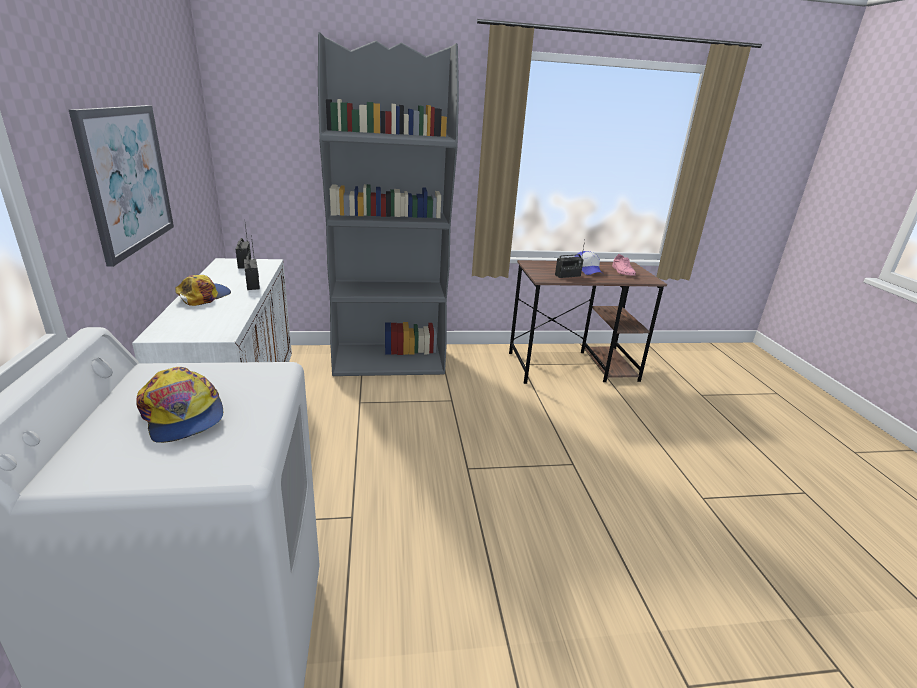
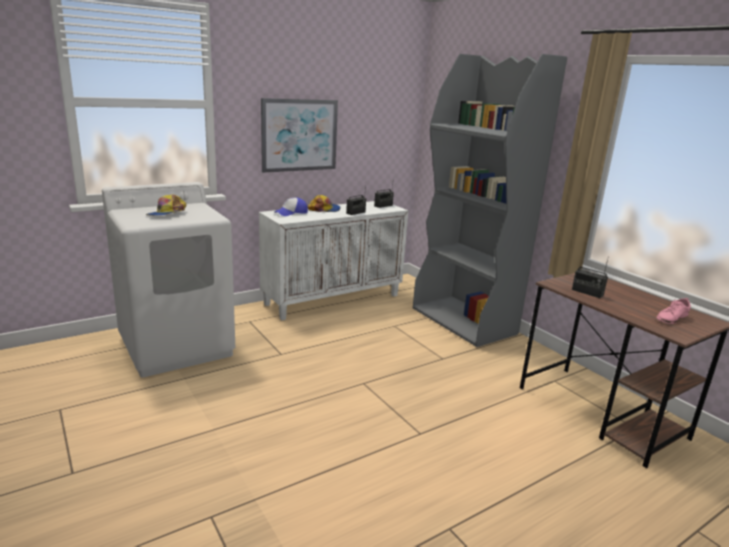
camera: 65 degrees right, 5 degrees down
cap [574,251,601,275] -> cap moved to [274,198,308,216]

